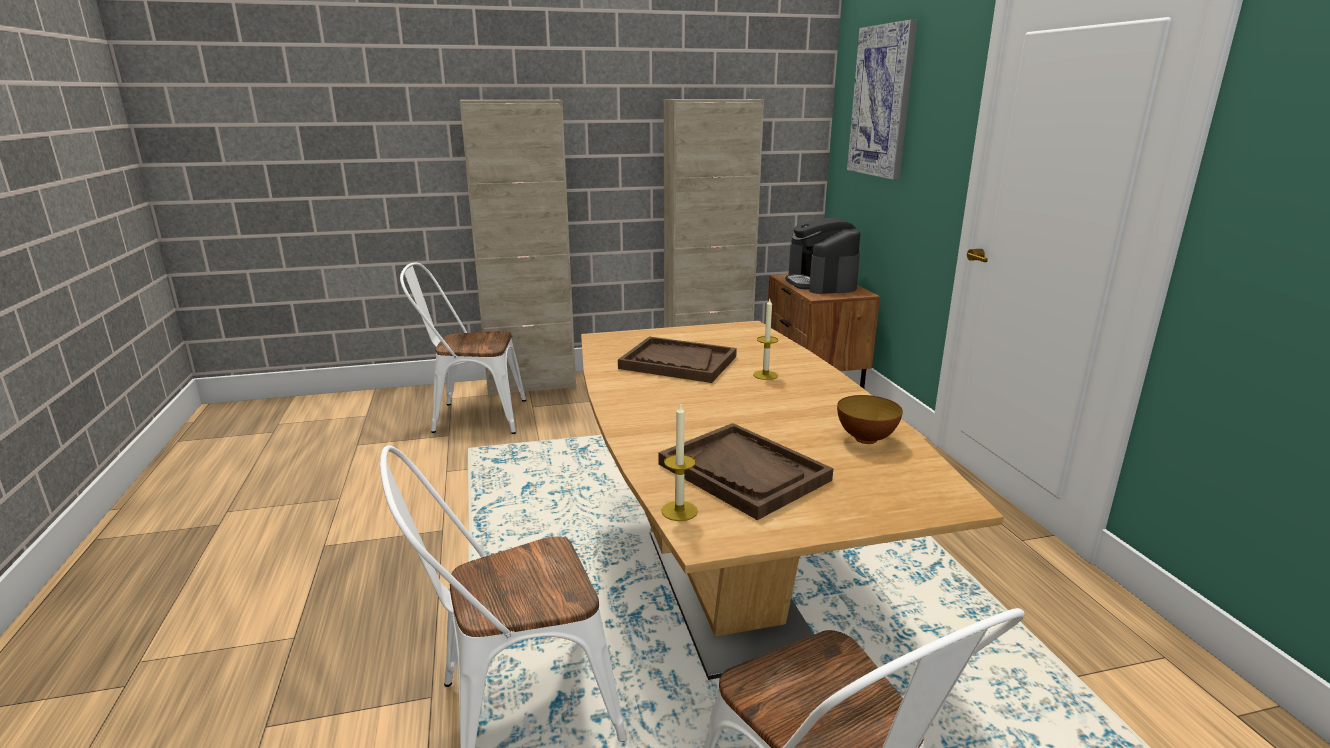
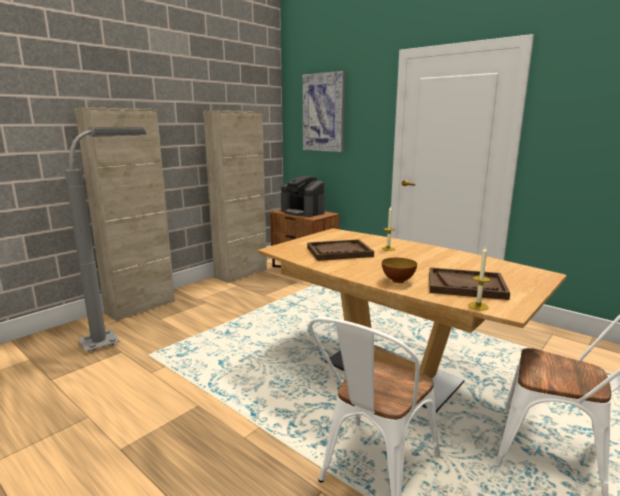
camera: 35 degrees left, 5 degrees down
white chair [400,262,526,434] -> grey floor lamp [64,127,147,351]
bowl [837,395,903,444] -> bowl moved to [382,258,417,283]

